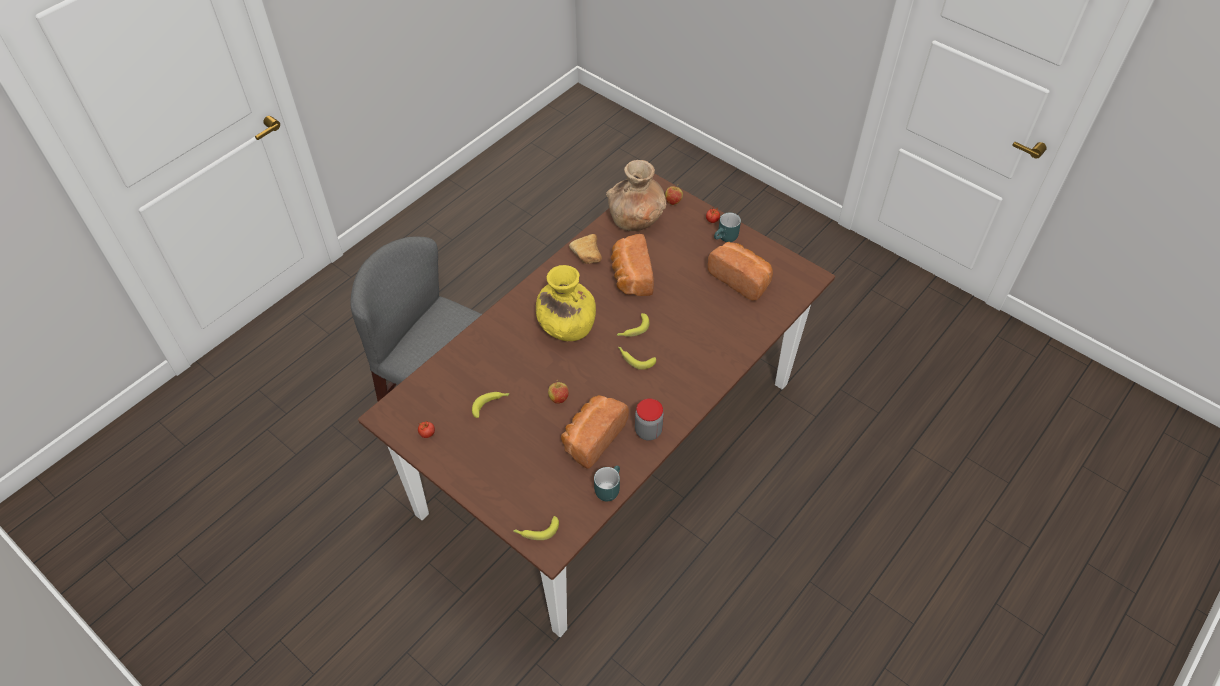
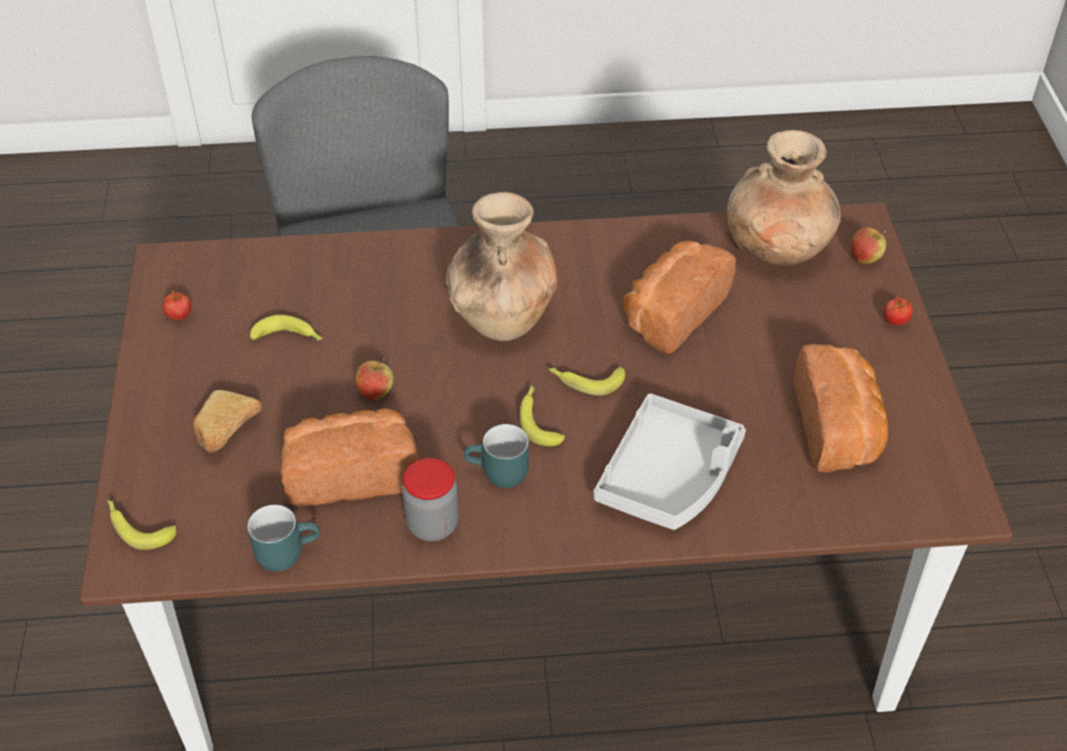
camera: 45 degrees right, 5 degrees down
yellow vase [536,265,596,341] -> brown vase [446,192,558,341]
bread [569,234,602,264] -> bread moved to [193,390,262,453]
turquoise mug [714,212,741,242] -> turquoise mug moved to [464,424,529,488]
none -> grey tray [594,394,746,530]

